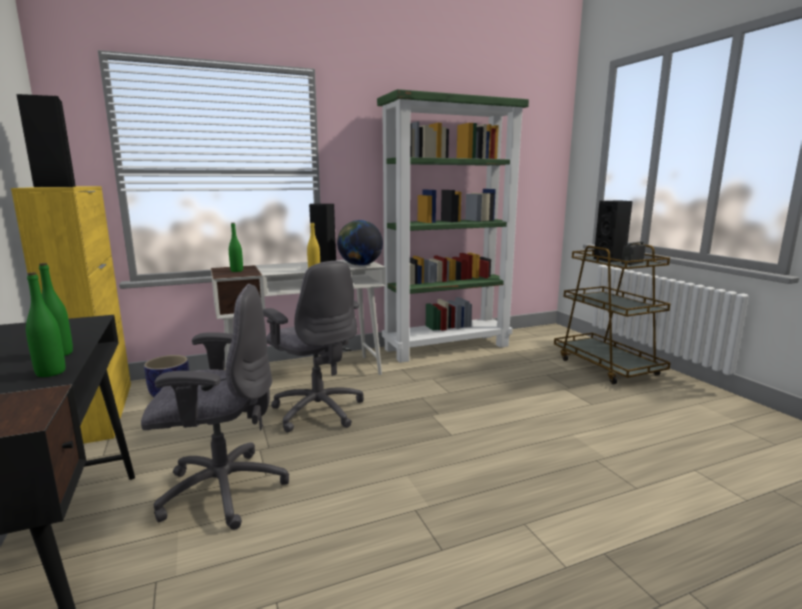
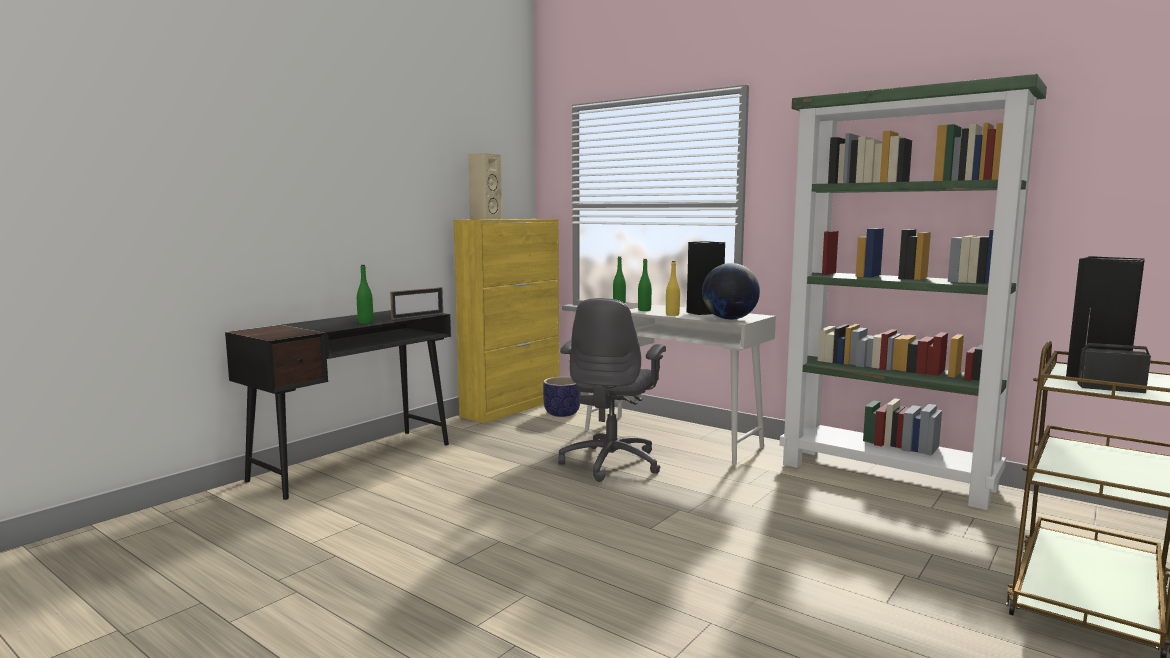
camera: 60 degrees right, 5 degrees down
black speaker [16,94,76,187] -> beige speaker [468,153,502,220]
green bottle [26,272,65,377] -> green bottle moved to [638,259,652,311]
grey office chair [141,284,289,530] -> none
none -> picture frame [390,287,443,320]

